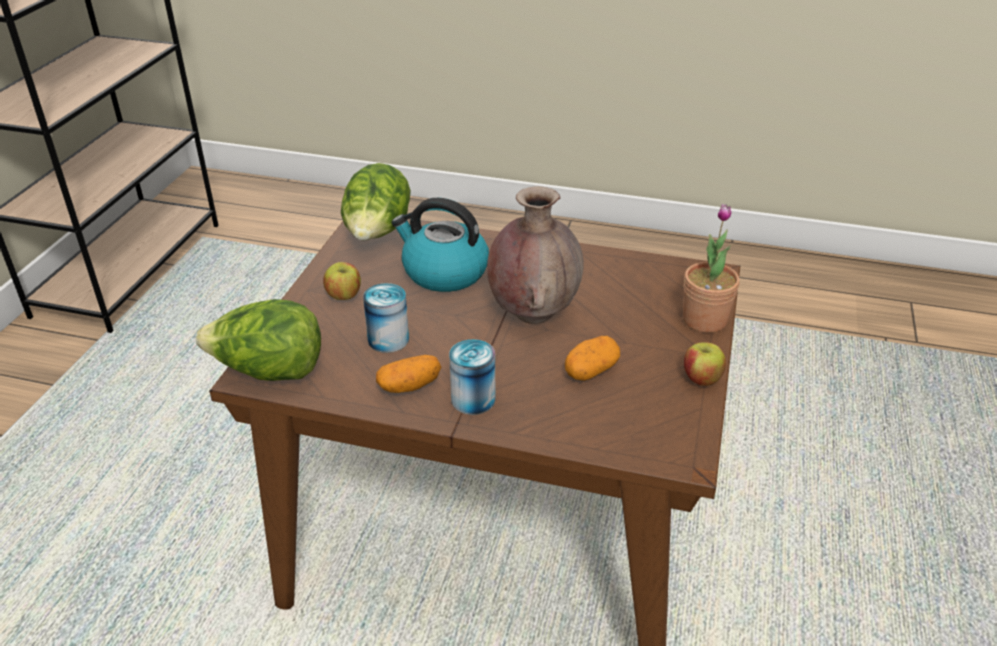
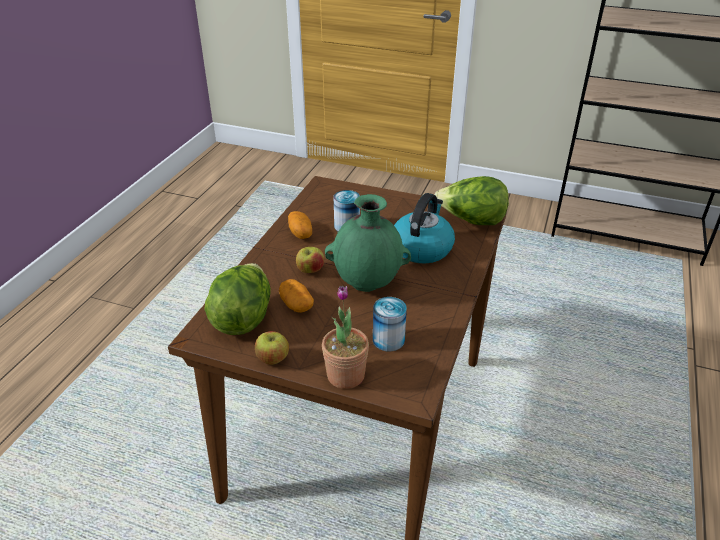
camera: 95 degrees right, 0 degrees up
lettuce [196,299,321,381] -> lettuce moved to [204,263,271,335]
apple [323,262,361,300] -> apple moved to [296,247,324,273]
can [449,339,495,415] -> can moved to [373,297,407,351]
brown vase [487,186,583,324] -> green vase [325,194,411,292]

